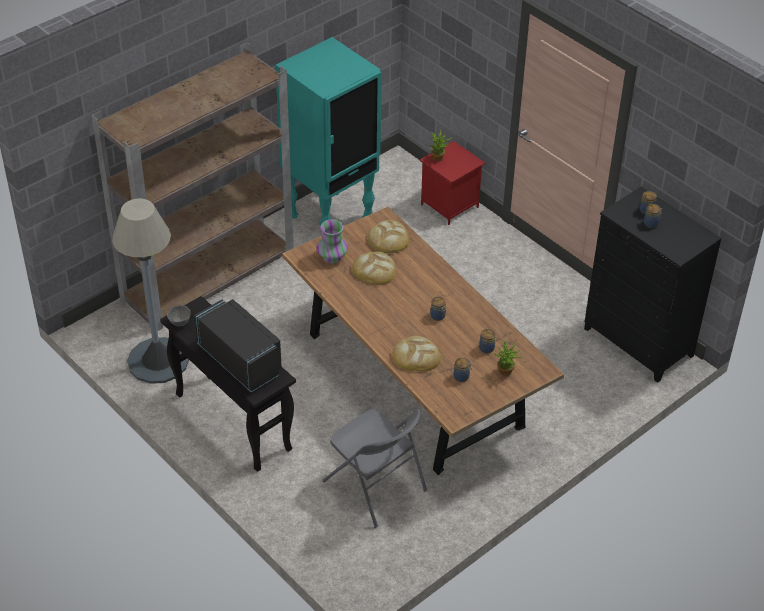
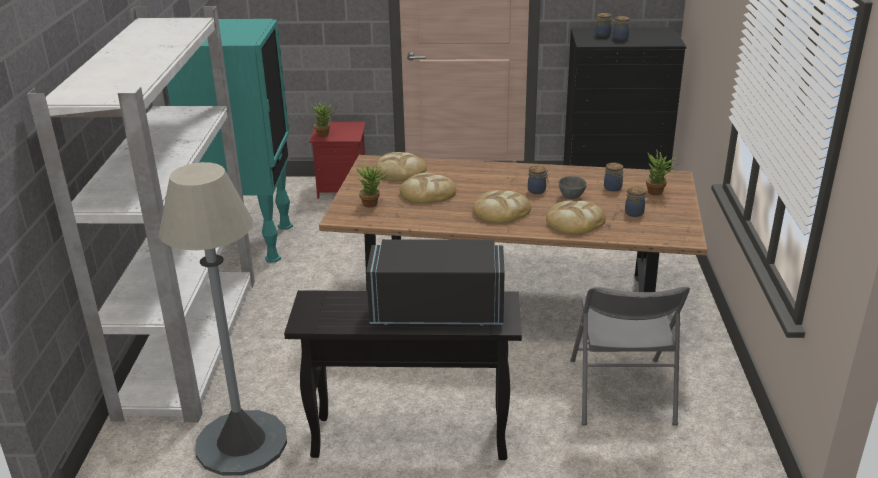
camera: 45 degrees left, 15 degrees down
brown bookcase [91,42,294,331] -> white bookcase [27,6,255,422]
grey bowl [167,305,190,326] -> grey bowl moved to [559,176,587,199]
vase [317,219,348,263] -> potted plant [356,163,388,208]
grey chair [322,409,427,528] -> grey chair turned 90 degrees clockwise [570,287,690,425]
none -> bread [473,190,531,224]

